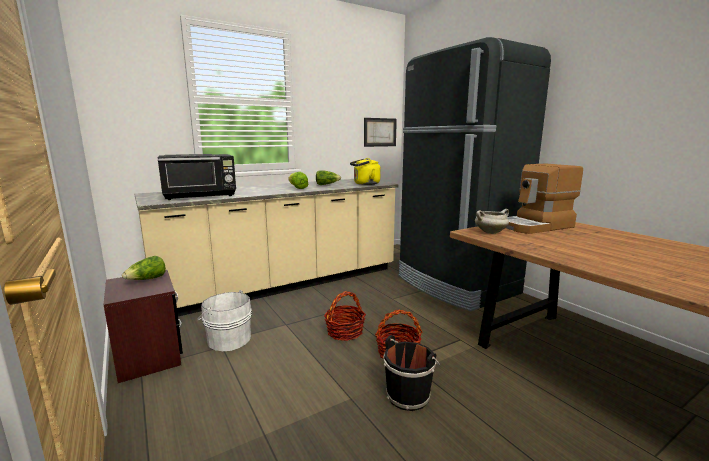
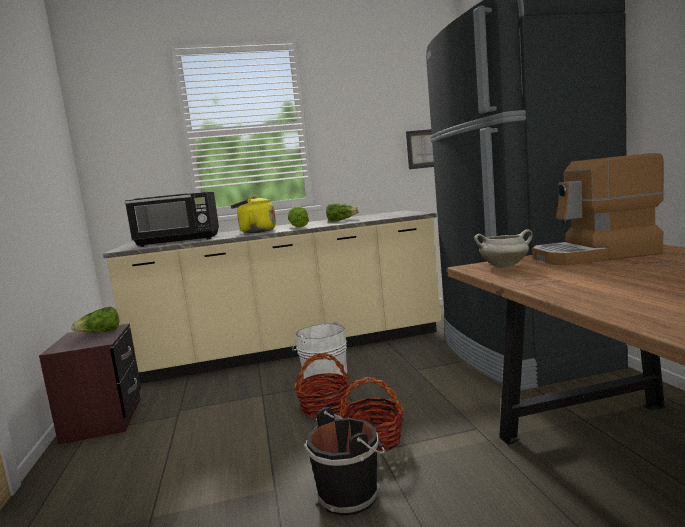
camera: 20 degrees right, 5 degrees down
white bucket [197,290,252,351] -> white bucket moved to [292,321,347,380]
yellow kettle [350,158,381,185] -> yellow kettle moved to [231,196,276,233]

